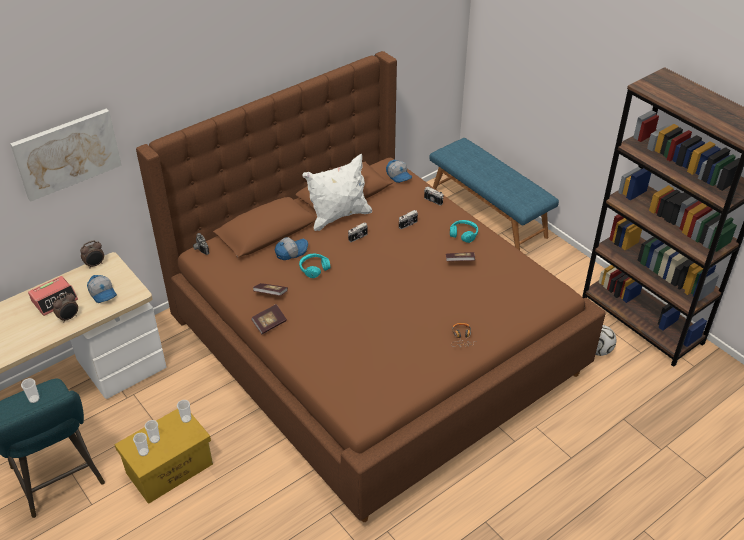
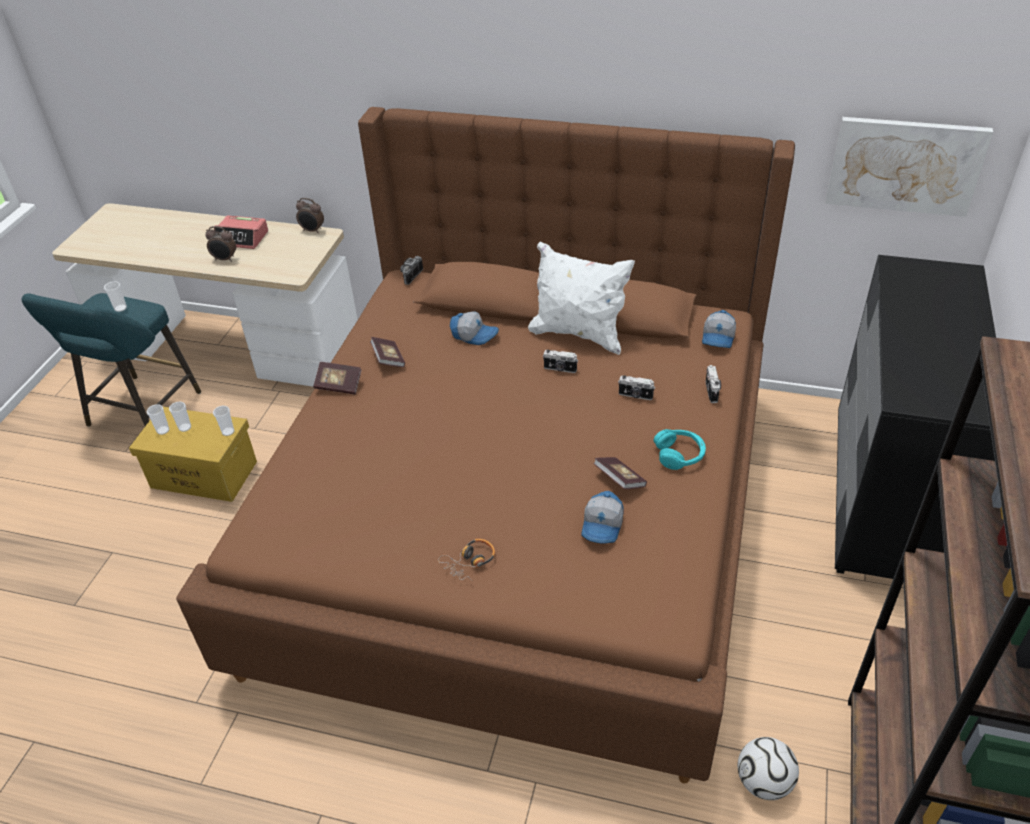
camera: 55 degrees right, 0 degrees up
picture [10,108,122,202] -> picture moved to [825,117,993,217]
cap [87,275,117,303] -> cap moved to [581,491,624,543]
turquoise headphones [299,254,331,278] -> none
blue bench [429,138,559,250] -> black dresser [835,255,996,579]

